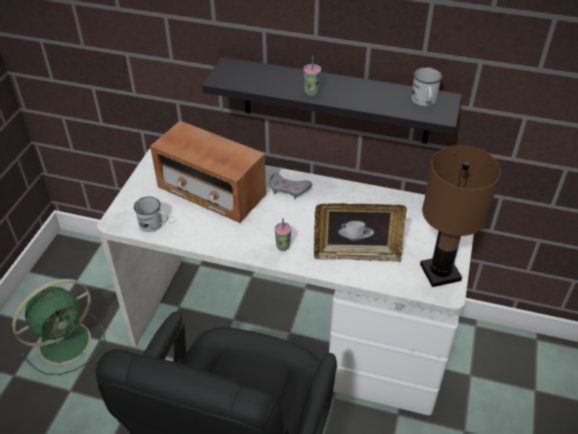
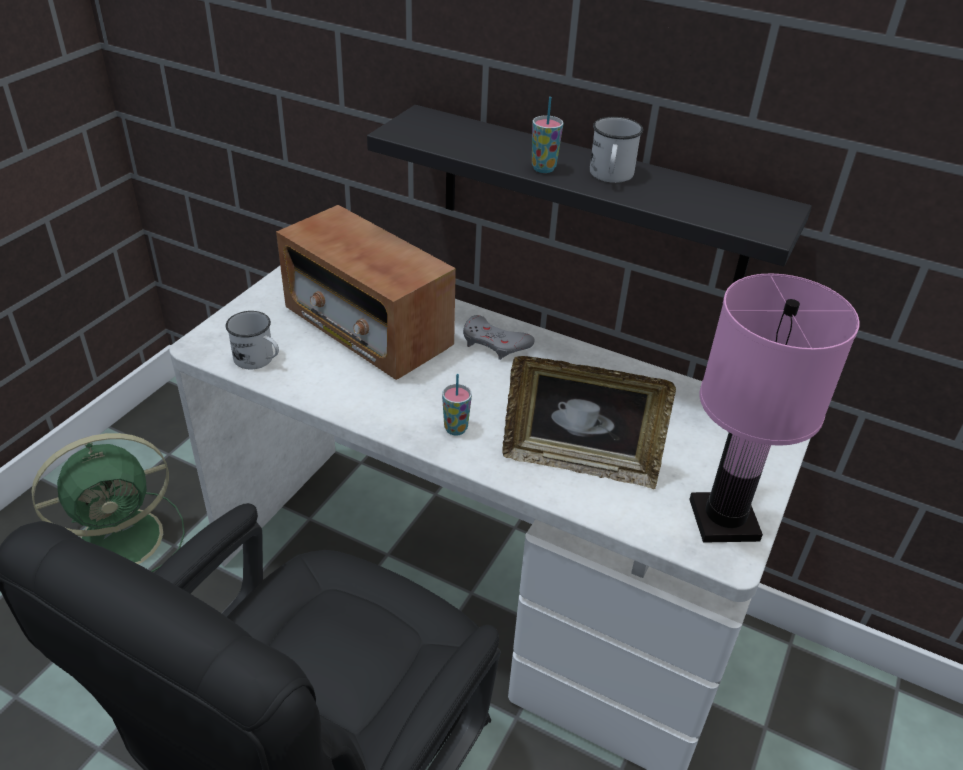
camera: 10 degrees right, 5 degrees down
white mug [411,67,442,106] -> white mug moved to [590,117,643,183]
brown table lamp [420,145,501,287] -> pink table lamp [689,273,860,543]

